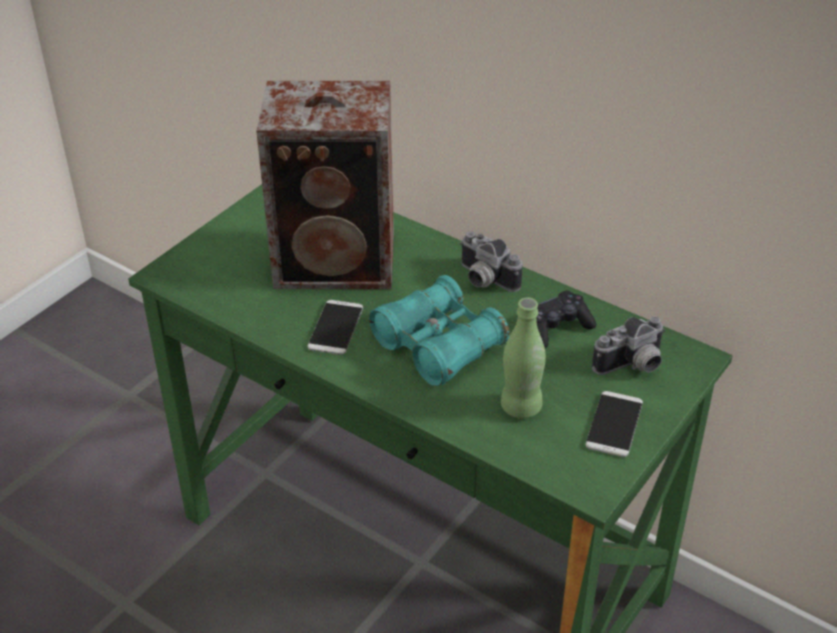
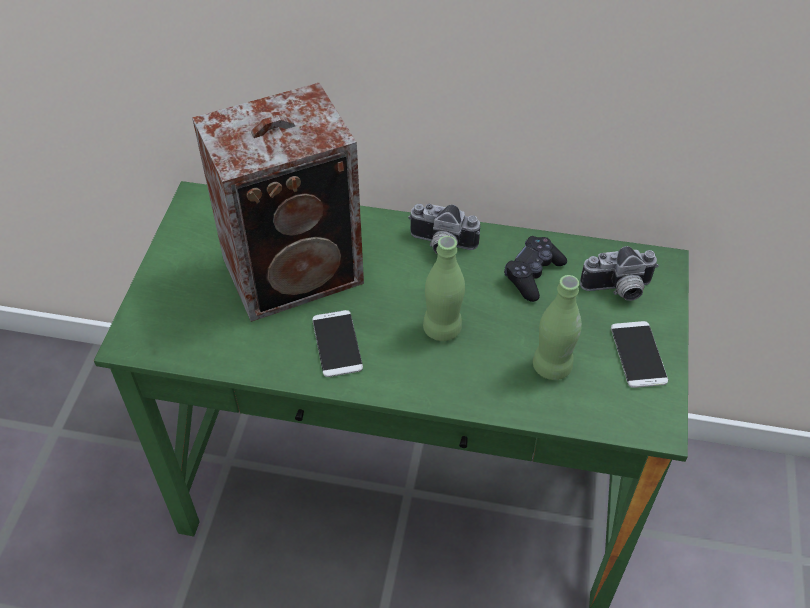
camera: 25 degrees left, 10 degrees up
turquoise binoculars [369,275,510,386] -> green bottle [423,236,465,341]
camera [592,316,666,375] -> camera turned 45 degrees clockwise [580,246,659,301]

